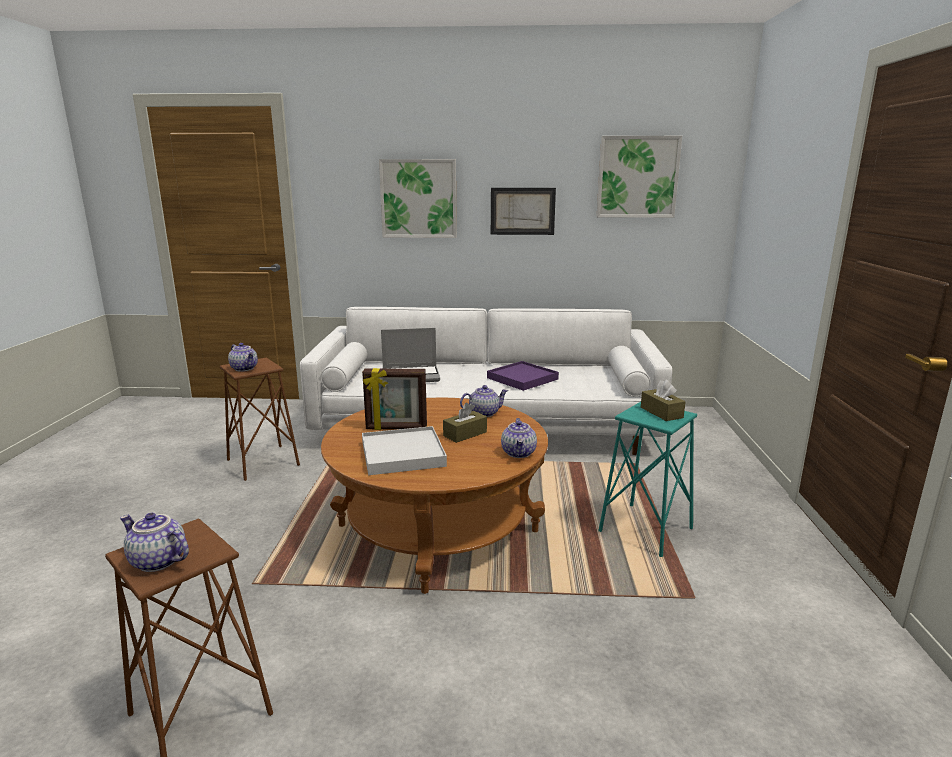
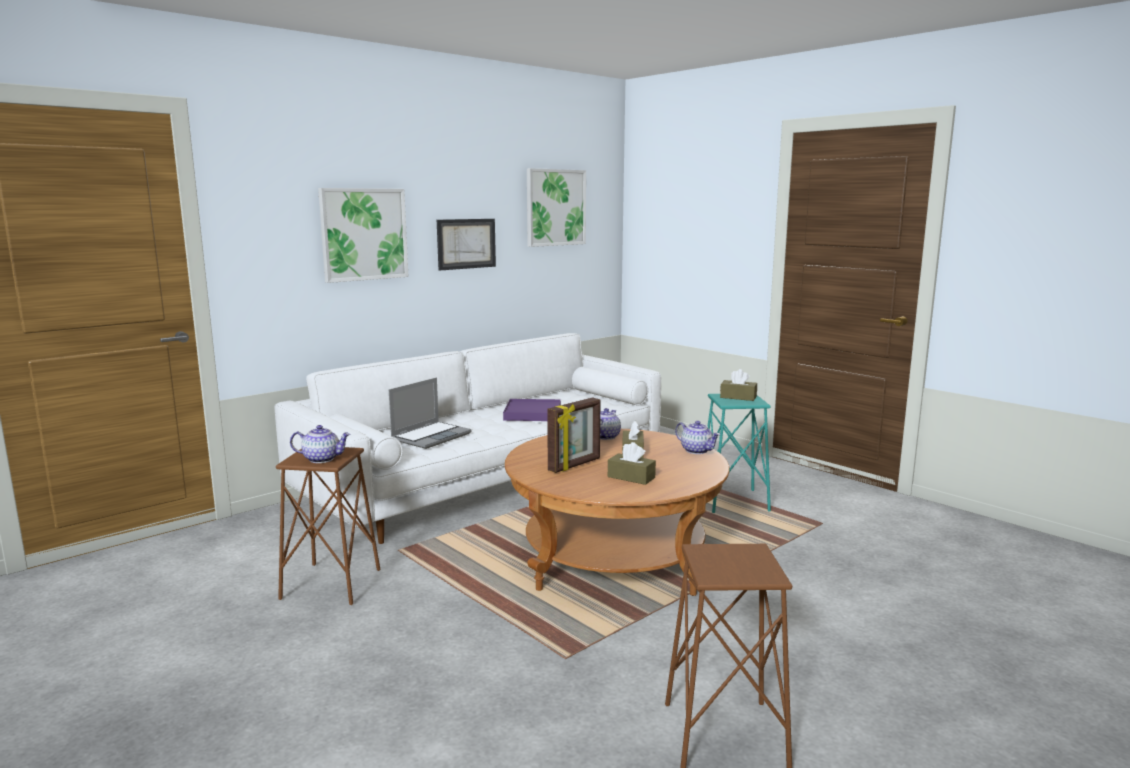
camera: 45 degrees left, 5 degrees down
teapot [120,513,189,572] -> none
white tray [362,426,447,475] -> brown tissue box [608,442,656,485]

